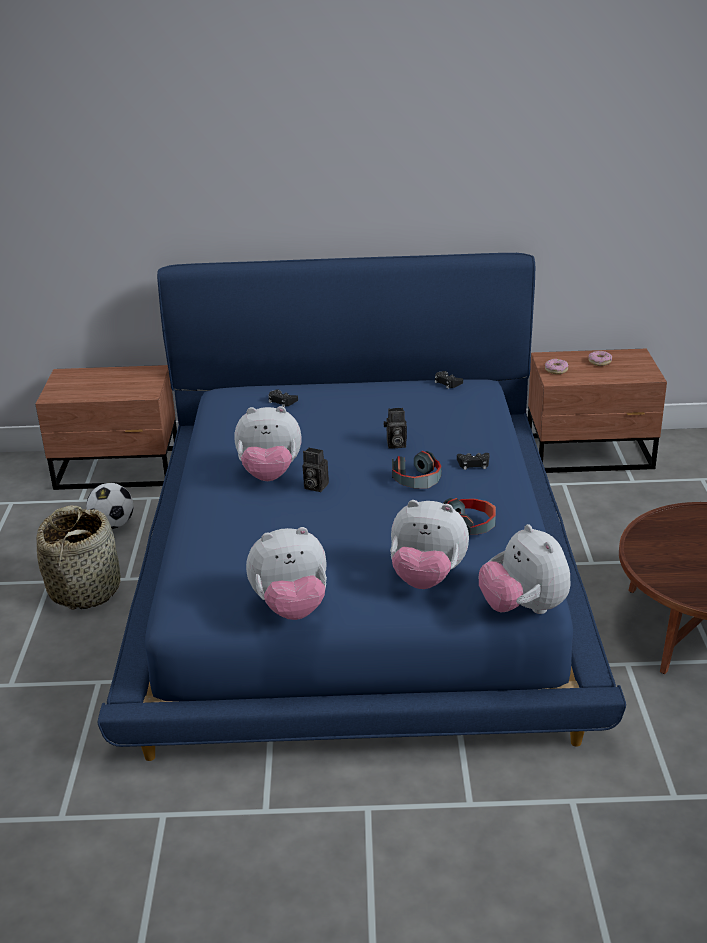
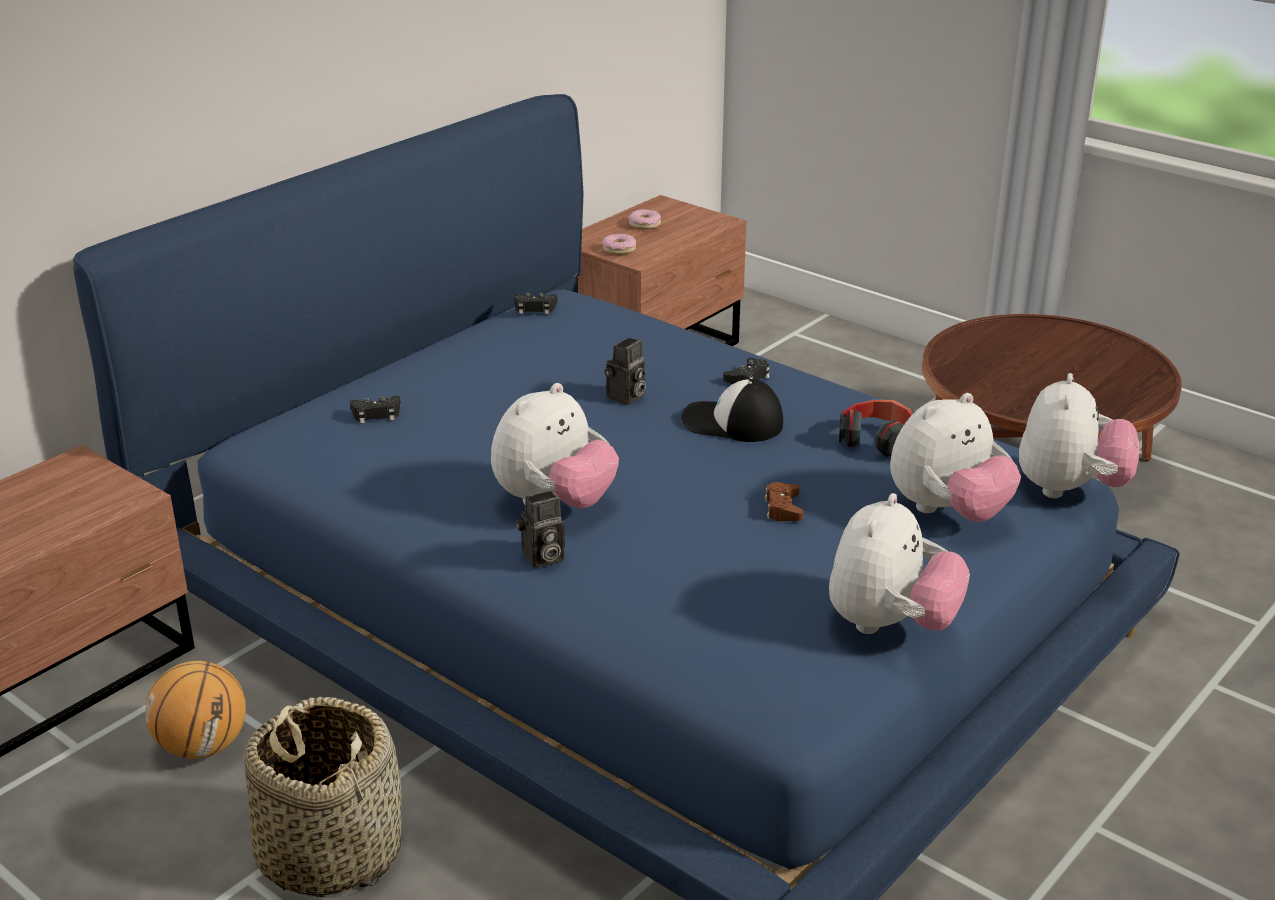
camera: 50 degrees left, 0 degrees up
football [86,483,134,529] -> basketball [145,661,246,759]
camera [303,448,329,492] -> camera moved to [516,491,565,568]
headphones [392,451,442,489] -> cap [681,379,783,442]
plush toy [479,524,571,614] -> plush toy turned 90 degrees counterclockwise [1019,373,1139,498]
none -> brown game controller [764,482,804,521]

